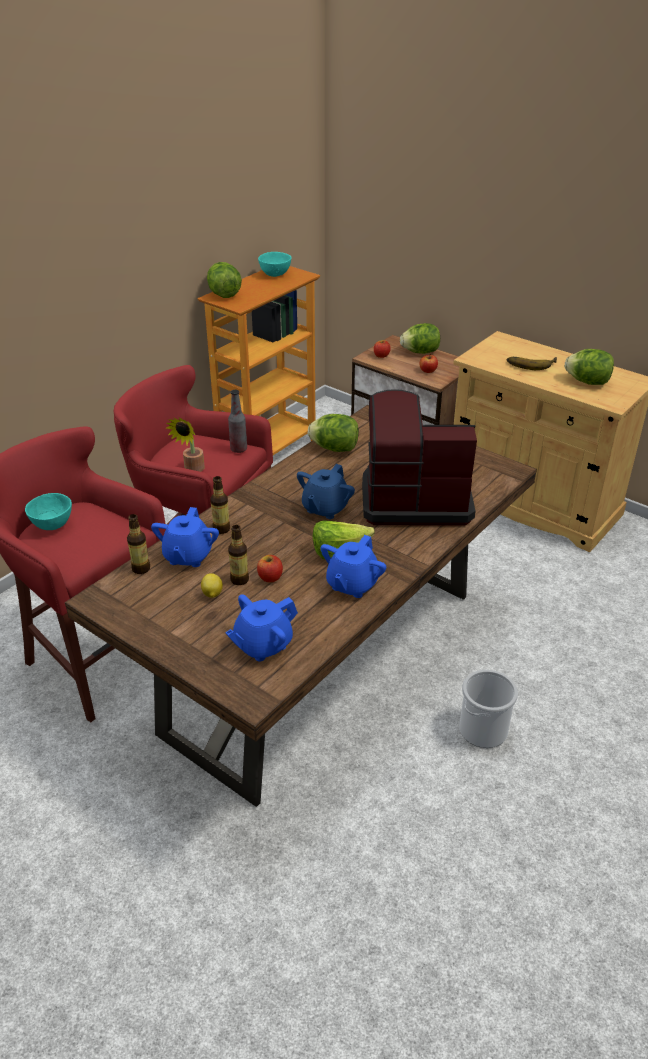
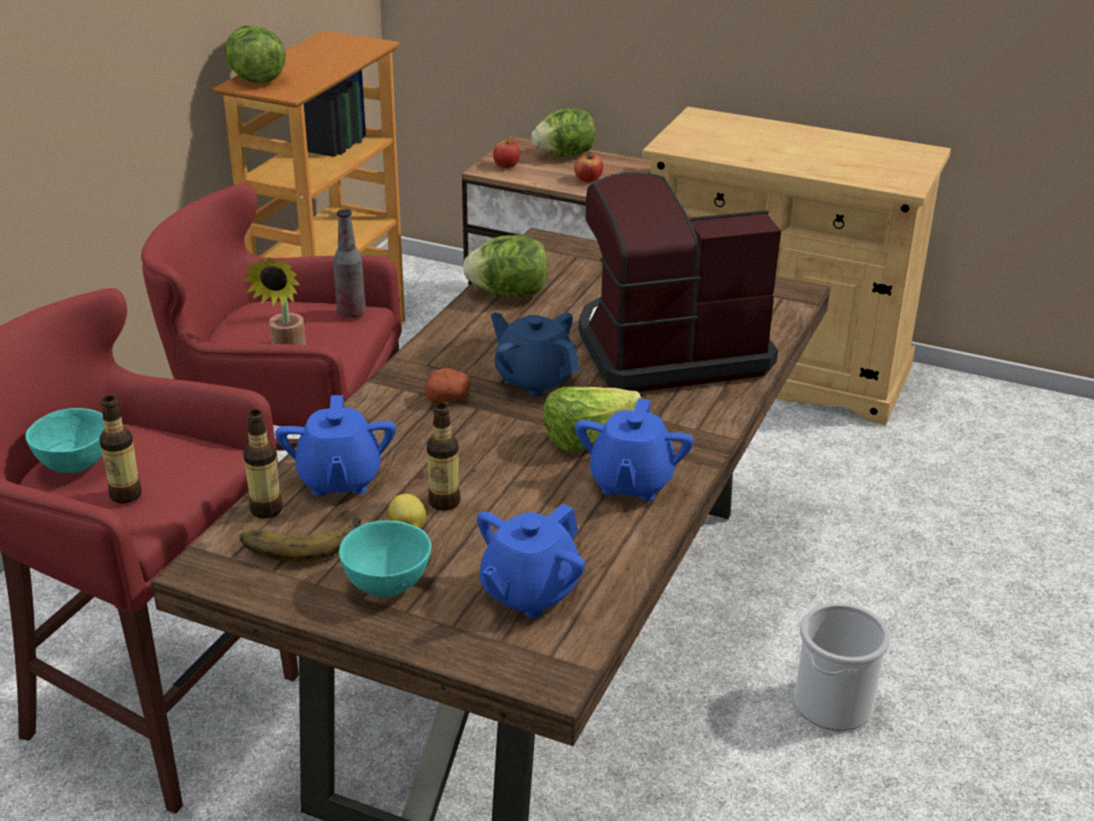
camera: 15 degrees left, 5 degrees down
bottle [210,476,230,534] -> bottle moved to [99,396,142,503]
apple [257,555,283,582] -> none
turquoise bowl [258,252,291,277] -> turquoise bowl moved to [339,521,431,597]
blue teapot [297,464,355,519] -> blue teapot turned 120 degrees clockwise [491,312,580,397]
banana [507,357,557,370] -> banana moved to [239,517,362,562]
lettuce [565,349,614,385] -> none
none -> potato [425,368,470,403]

